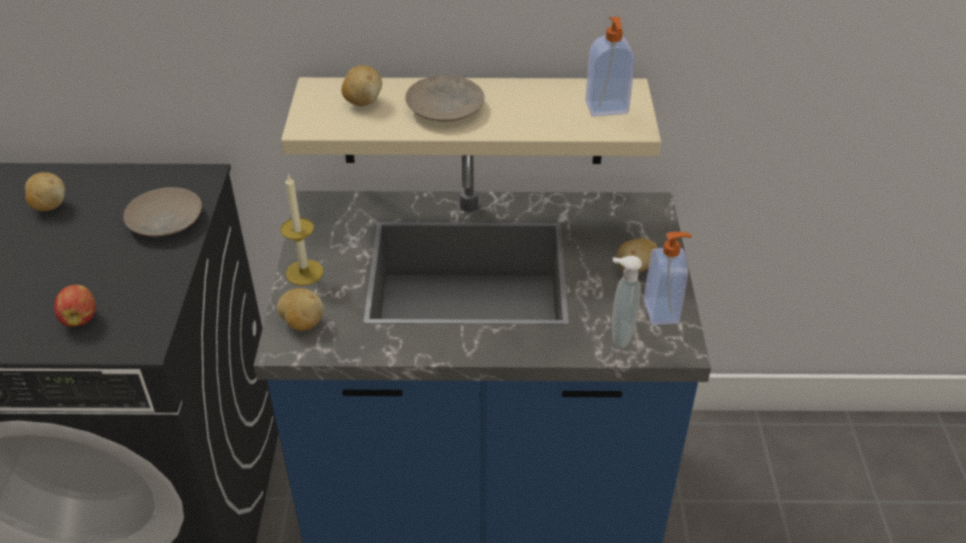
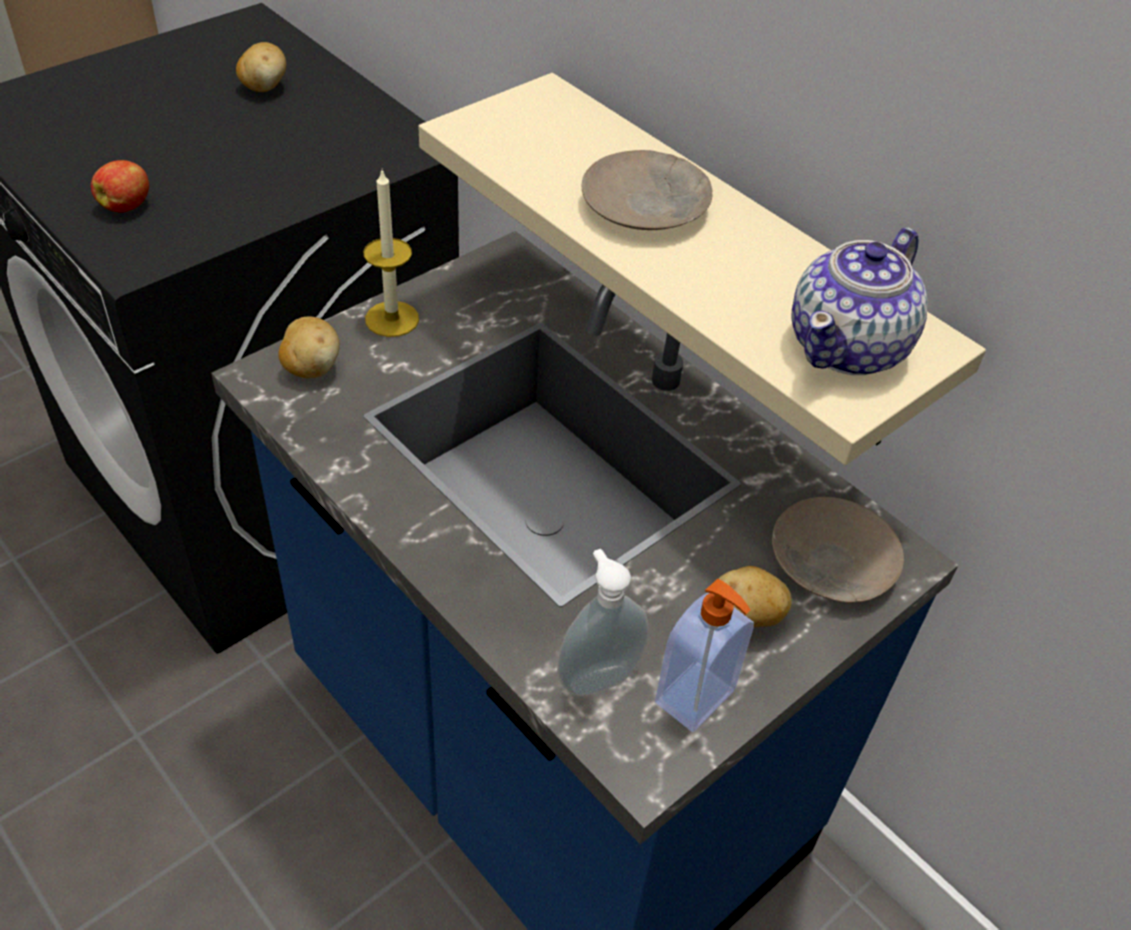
camera: 45 degrees right, 5 degrees up
beige plate [123,187,202,237] -> beige plate moved to [772,497,904,603]
potato [341,65,382,106] -> none
soap dispenser [585,17,635,117] -> teapot [791,228,928,375]

